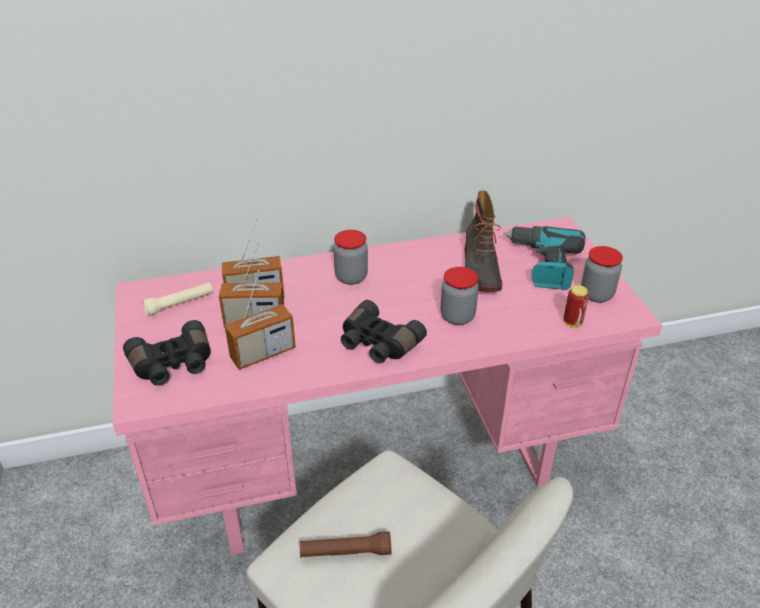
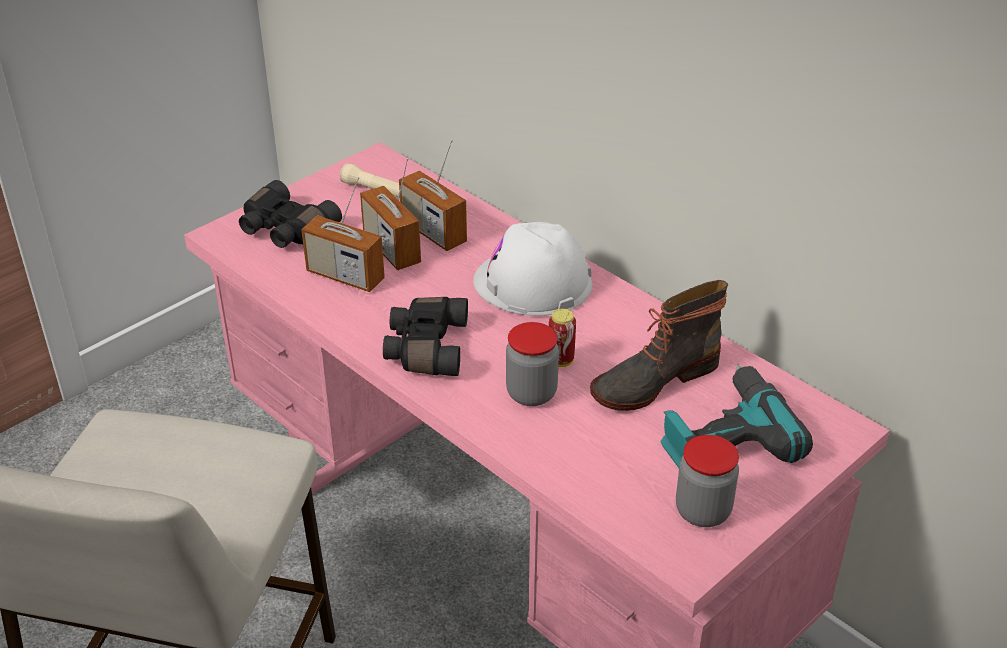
camera: 60 degrees right, 0 degrees up
brown flashlight [300,531,391,558] -> none
jar [333,230,368,285] -> white hard hat [473,222,592,316]
can [564,285,589,327] -> can moved to [549,309,576,367]

